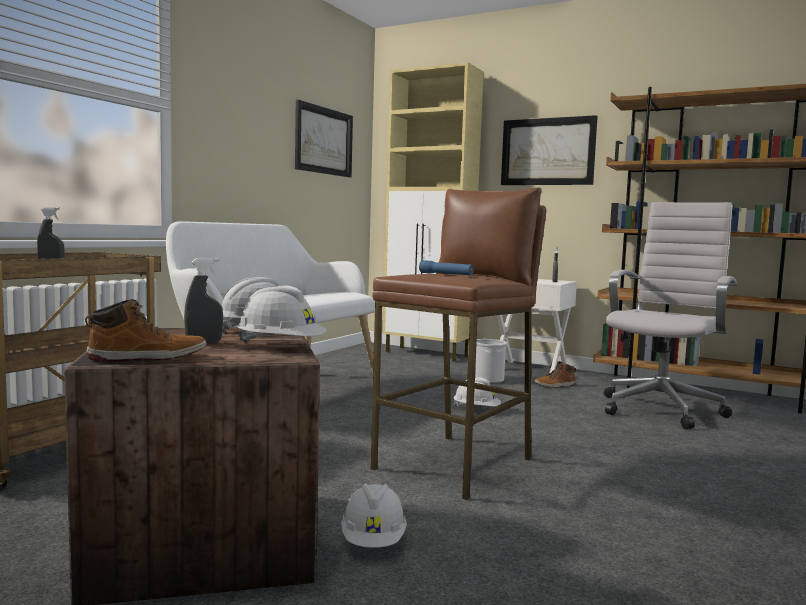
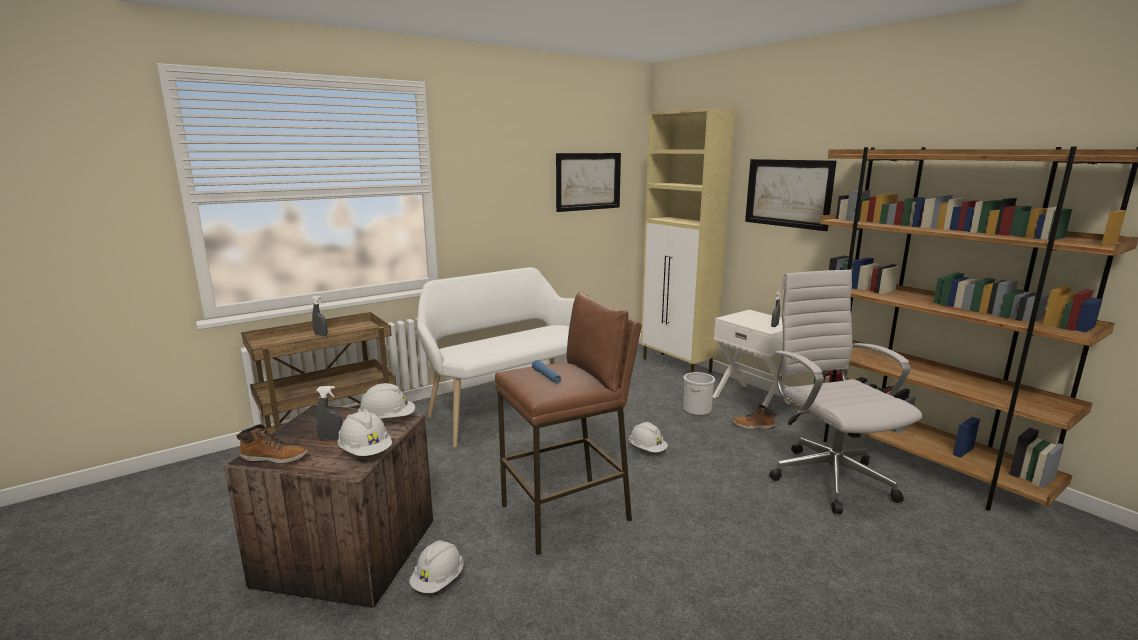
camera: 25 degrees right, 10 degrees up
white office chair [604,202,737,429] -> white office chair turned 75 degrees counterclockwise [769,270,922,514]

